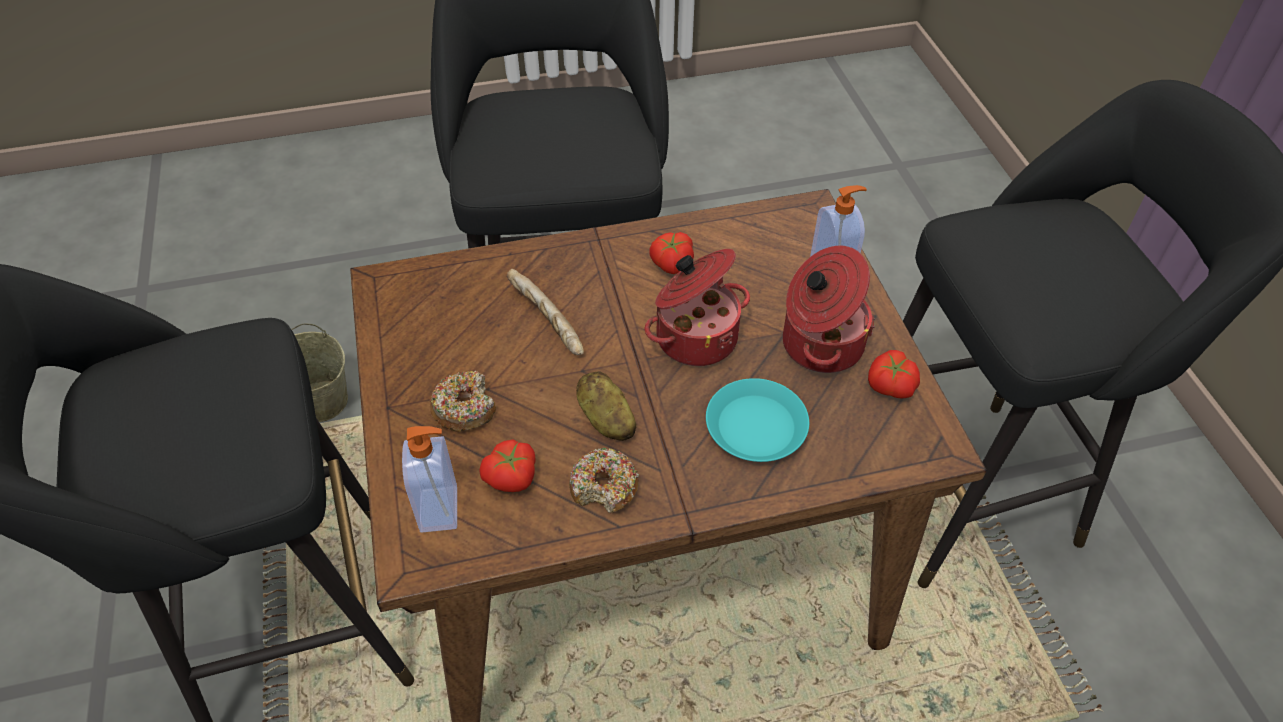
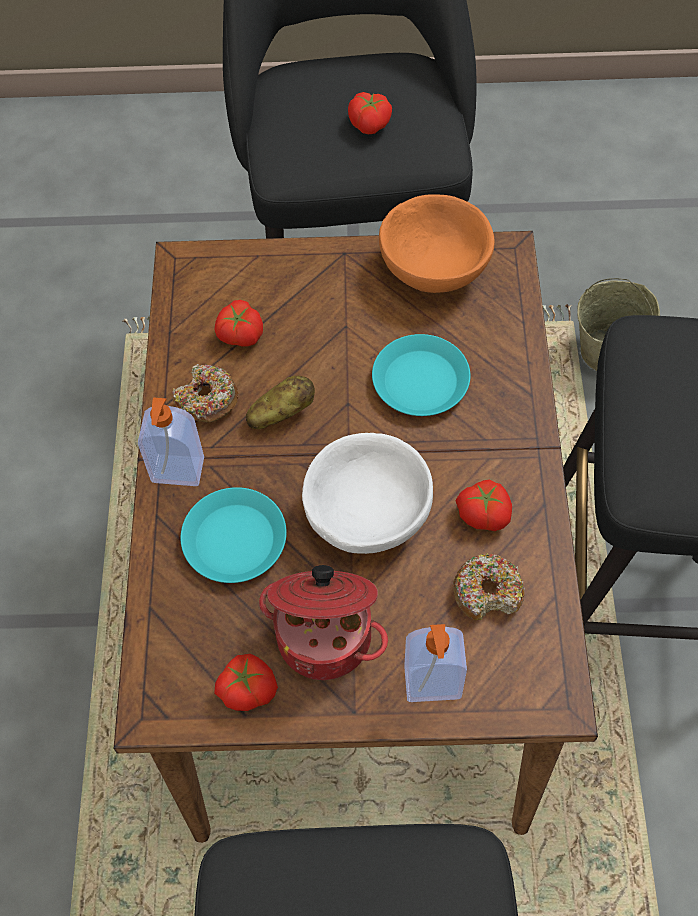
camera: 105 degrees right, 10 degrees up
soap dispenser [402,426,457,533] -> soap dispenser moved to [138,397,204,486]
donut [430,371,496,432] -> donut moved to [453,553,525,621]
bread [507,269,584,355] -> turquoise plate [372,334,470,416]
cooking pot [644,249,750,366] -> white bowl [302,433,433,554]
none -> tomato [348,92,392,134]
none -> orange bowl [379,194,495,293]

